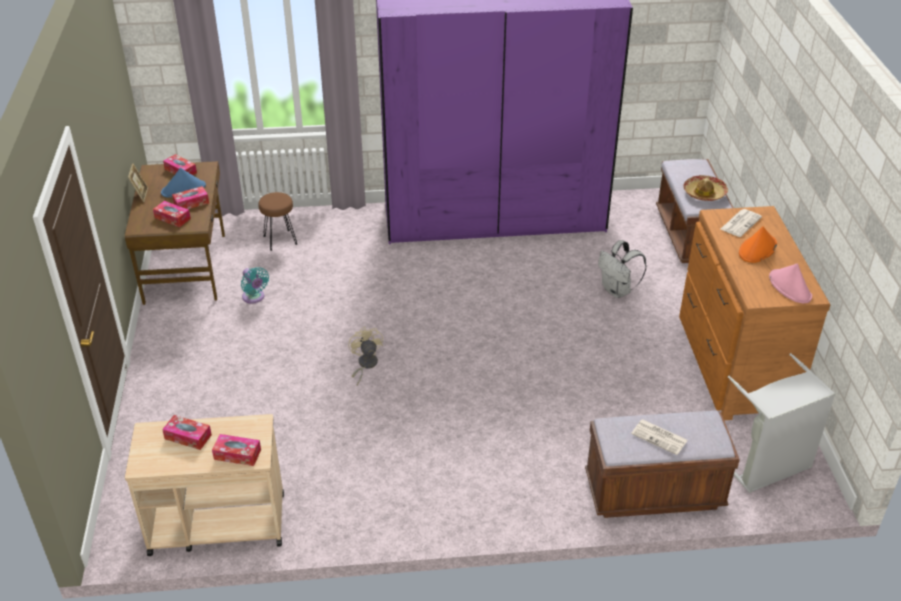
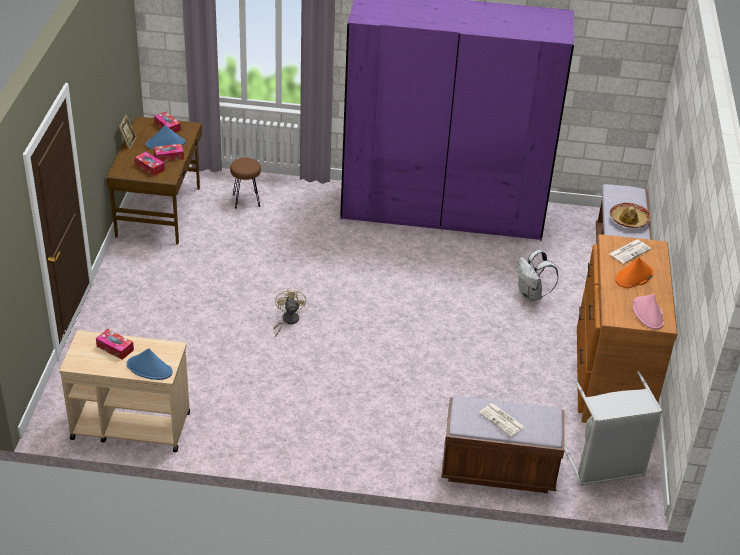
camera: 10 degrees right, 0 degrees up
tissue box [212,434,261,466] -> blue hat [126,348,173,380]
turquoise fan [241,267,269,304] -> none

